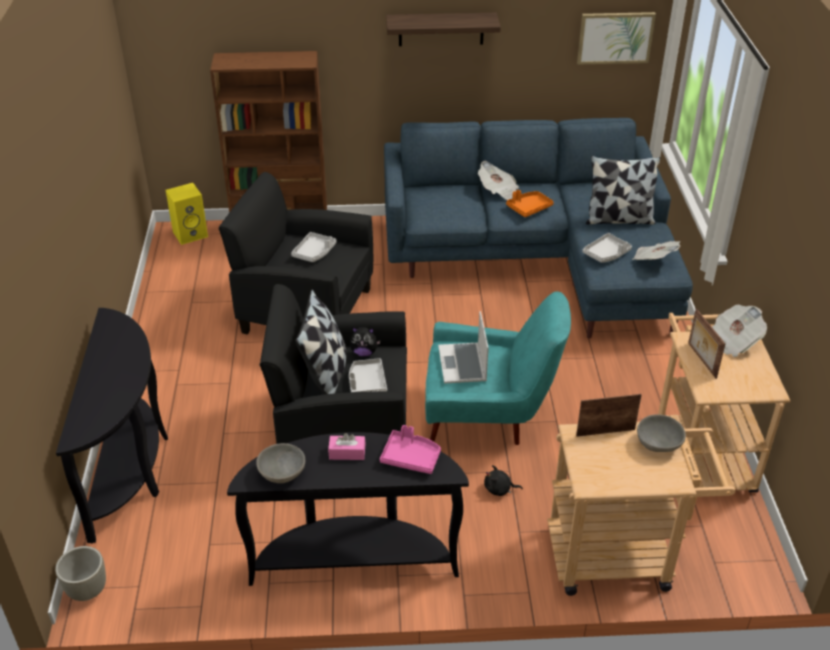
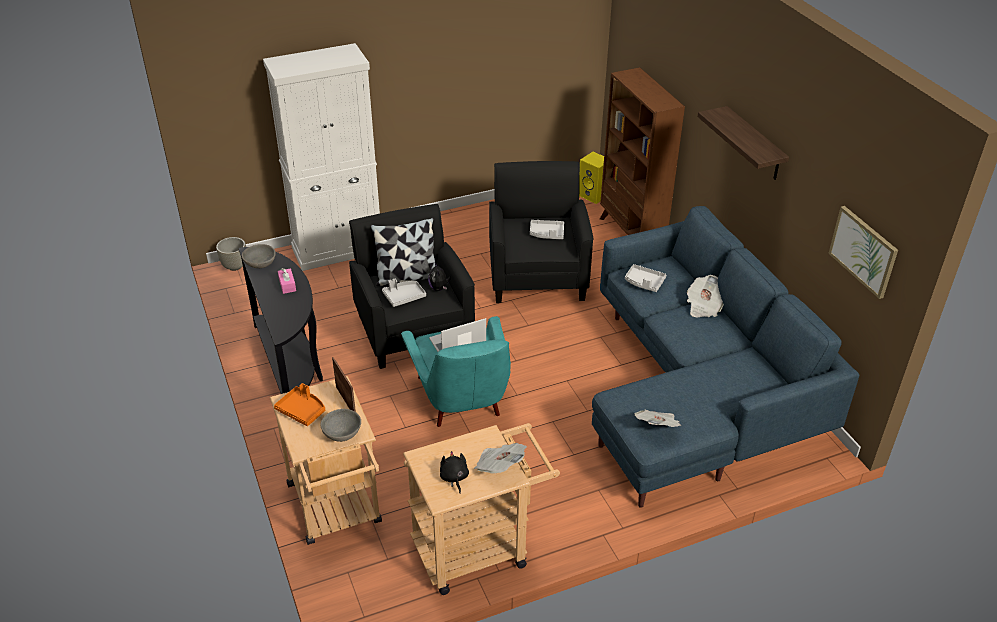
camera: 70 degrees right, 0 degrees up
black console table [56,308,168,543] -> white cabinet [263,43,380,271]
pink tray [380,425,441,474] -> none
black plush toy [484,465,523,496] -> black plush toy moved to [440,451,469,493]
orange tray [506,190,554,217] -> orange tray moved to [274,383,325,426]
grey tray [583,233,632,263] -> grey tray moved to [625,264,666,292]
pillow [586,156,660,224] -> none
picture frame [688,309,725,379] -> none

